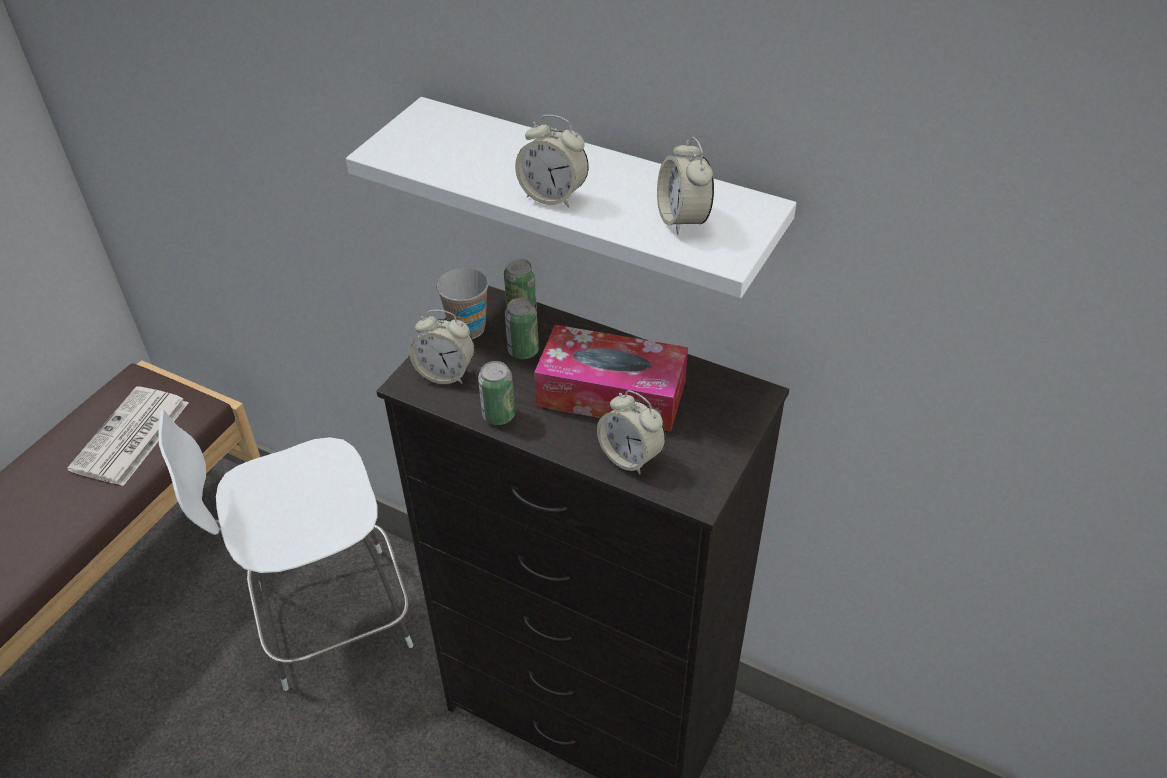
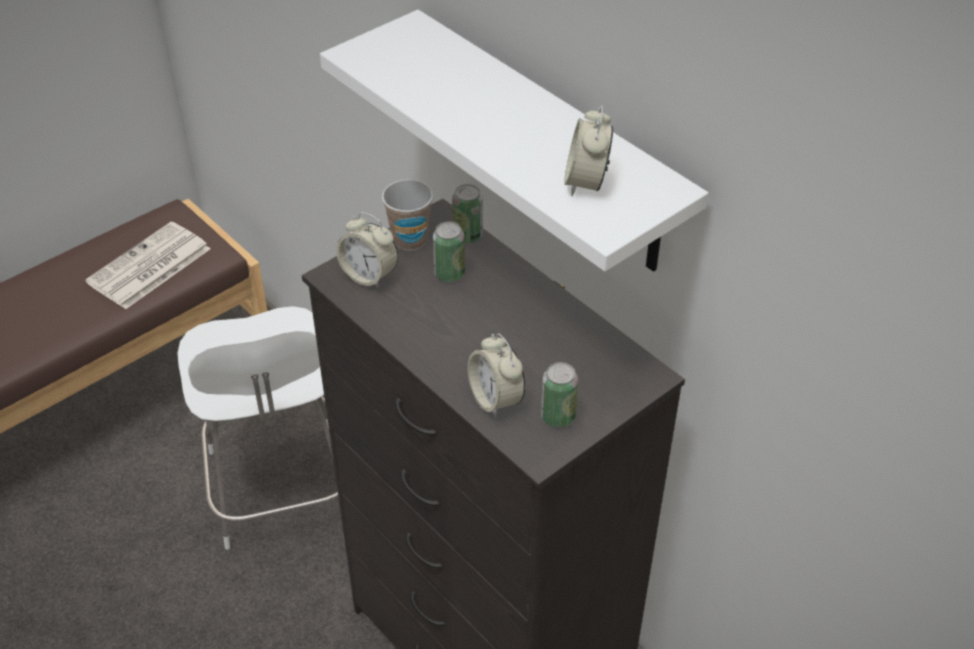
camera: 20 degrees right, 0 degrees up
white chair [158,409,413,691] -> white chair turned 105 degrees counterclockwise [177,306,338,549]
can [478,361,515,425] -> can moved to [541,362,578,427]
alarm clock [515,115,589,208] -> none
tissue box [534,325,688,431] -> none

